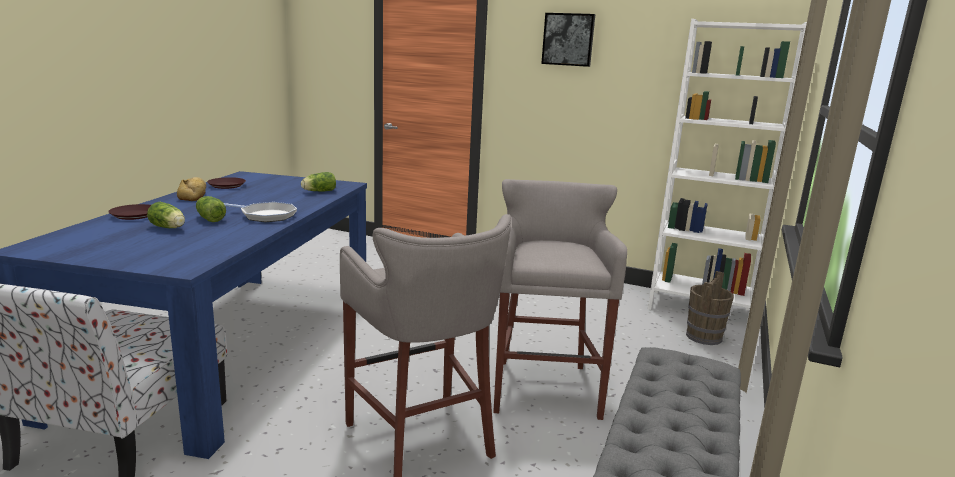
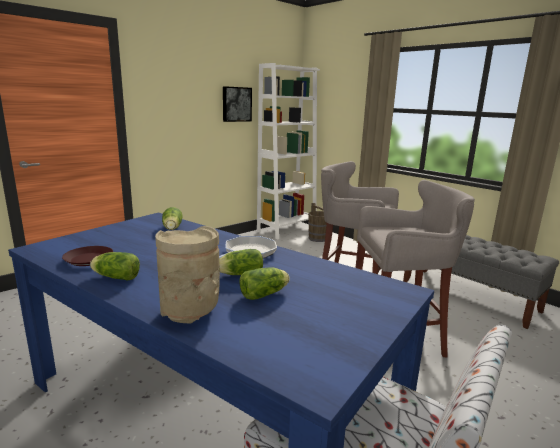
camera: 65 degrees left, 0 degrees up
brown plate [108,204,151,220] -> beige vase [155,226,220,324]
bread [177,177,206,201] -> lettuce [90,252,140,281]
picture [541,13,595,67] -> picture moved to [223,86,252,122]

